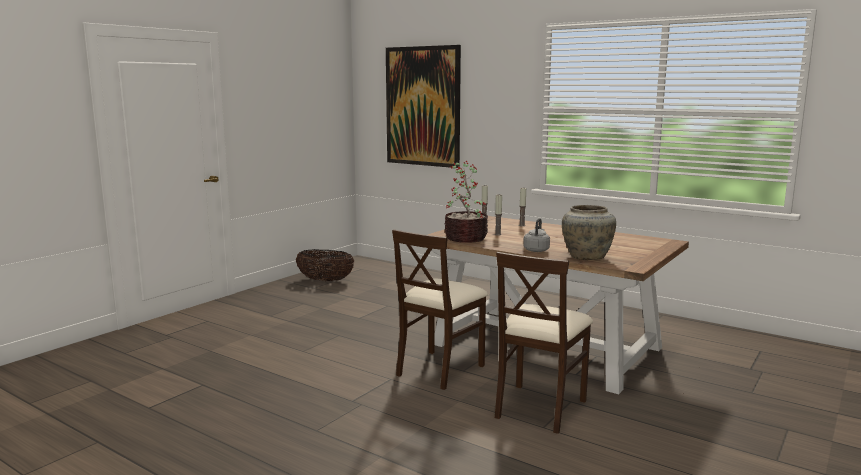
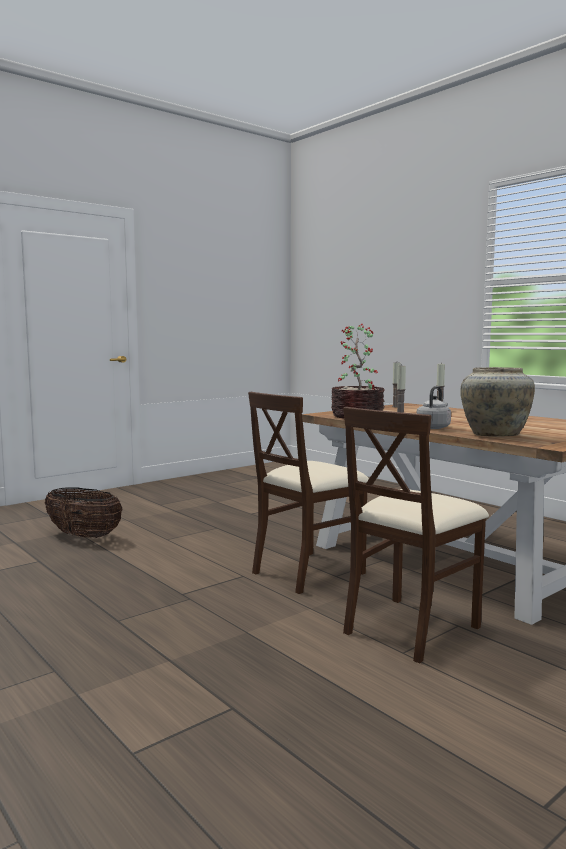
camera: 15 degrees right, 5 degrees down
basket [296,249,354,281] -> basket moved to [45,487,122,538]
picture [386,45,461,168] -> none

